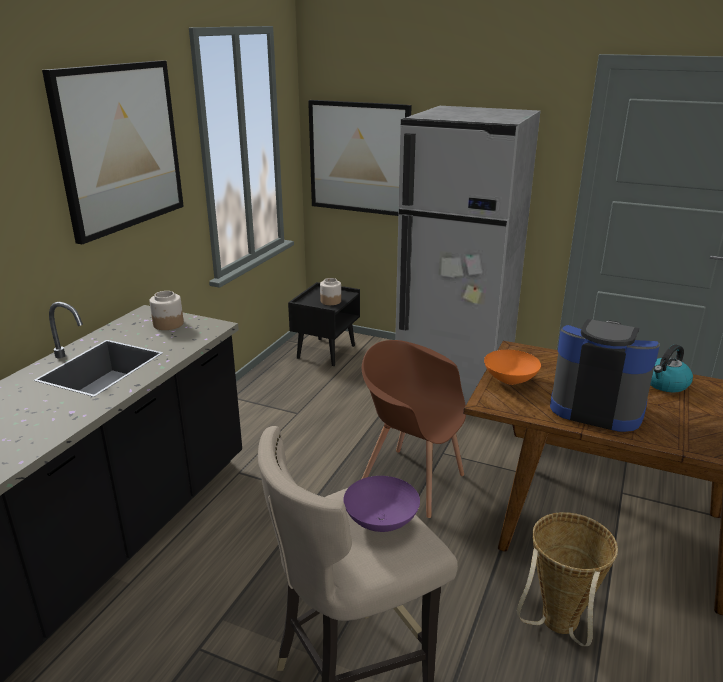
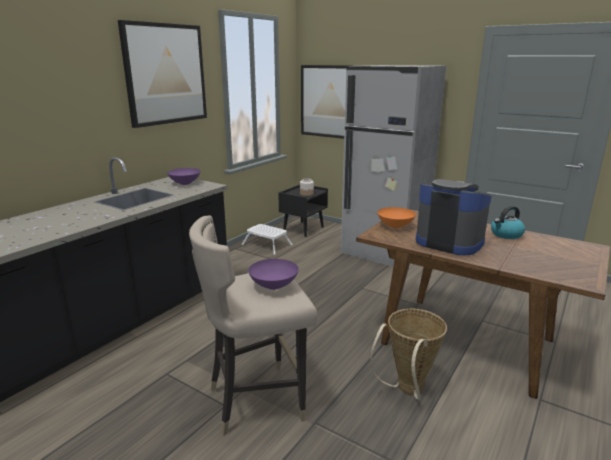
camera: 10 degrees right, 5 degrees down
jar [149,291,184,330] -> purple bowl [167,168,201,185]
brown chair [362,340,466,518] -> none
none -> white step ladder [242,224,293,255]

